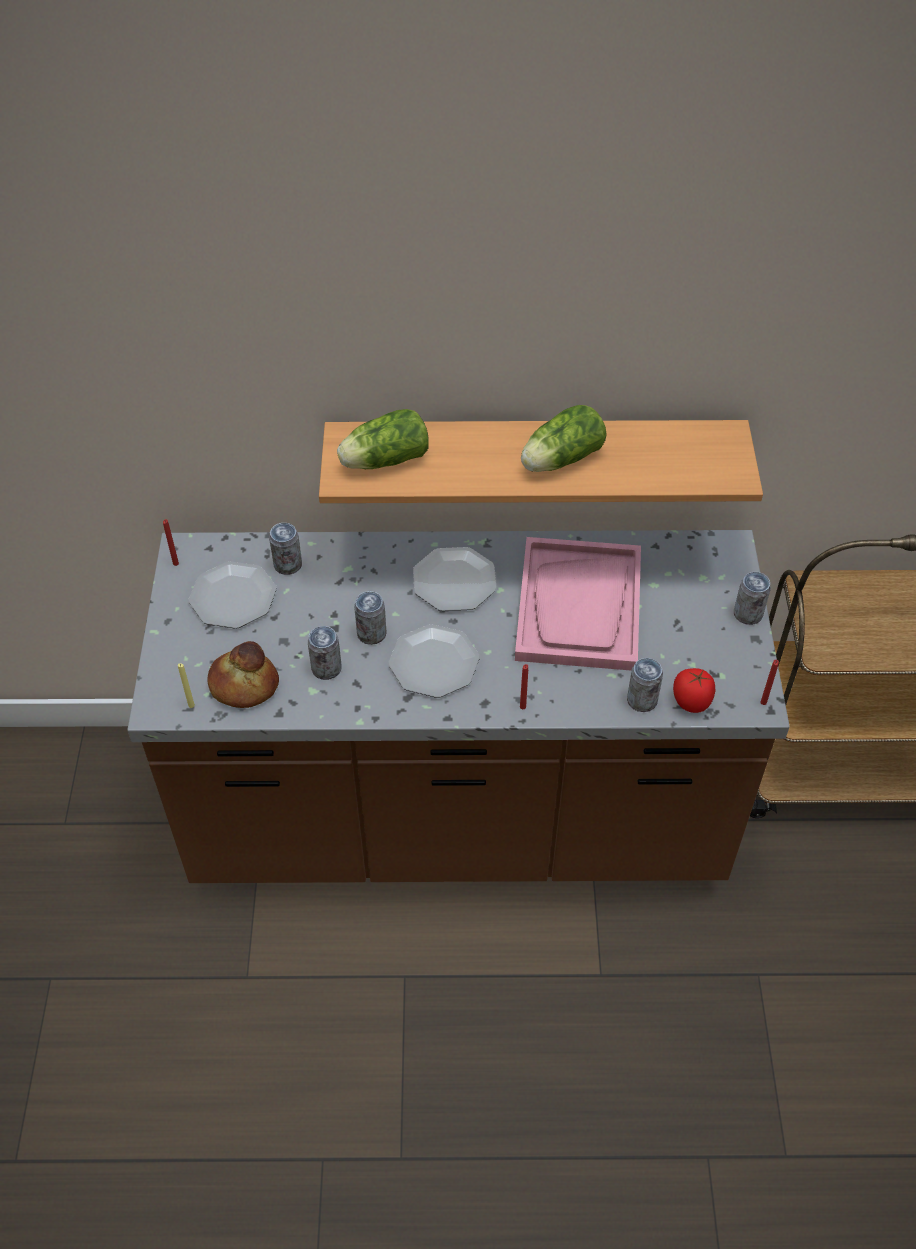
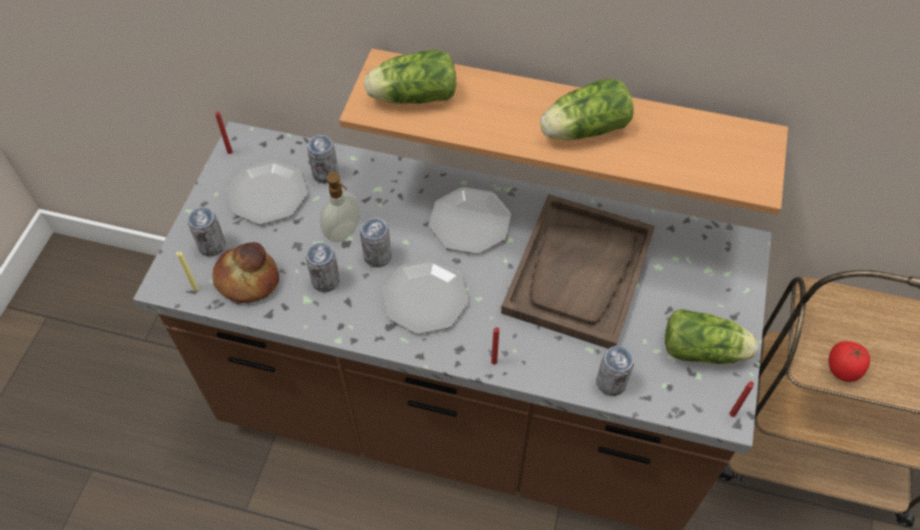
camera: 15 degrees right, 5 degrees up
pink tray [515,537,641,671] -> brown tray [501,194,655,349]
tomato [673,668,715,713] -> tomato moved to [829,341,870,382]
can [734,572,771,625] -> can moved to [188,207,226,256]
none -> soap dispenser [320,172,360,243]
none -> lettuce [665,309,758,364]

